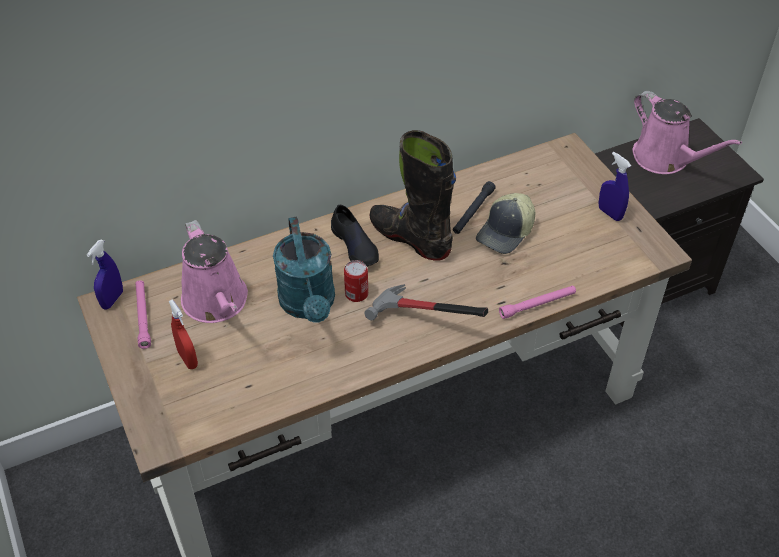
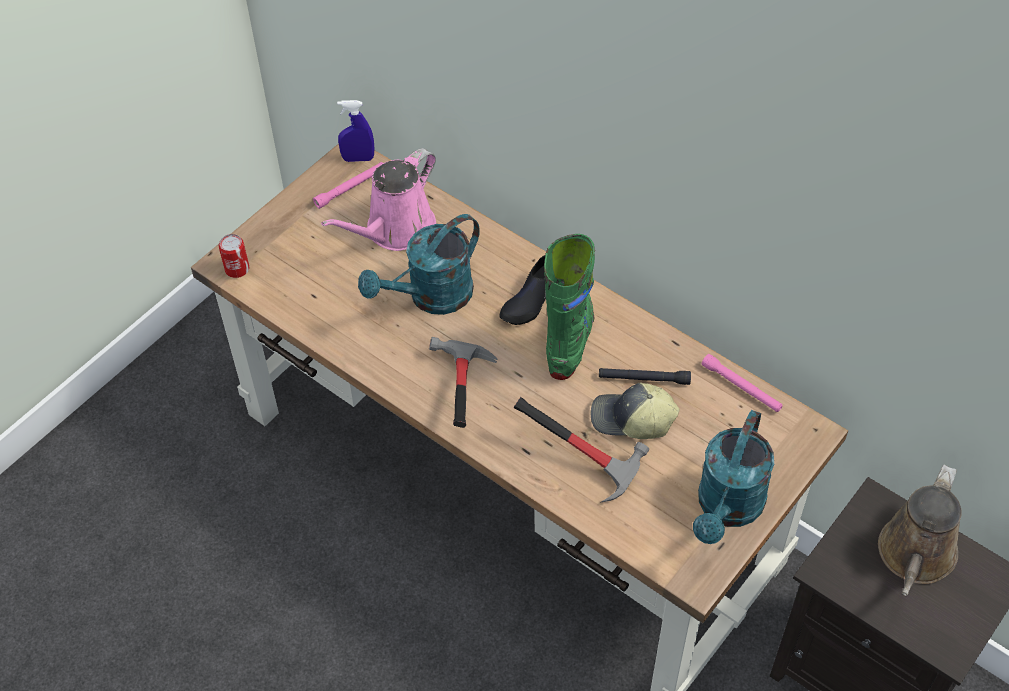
camera: 65 degrees right, 5 degrees up
red spray bottle [168,299,198,369] -> none
can [344,260,368,302] -> can moved to [219,234,249,278]
black boot [369,130,456,260] -> green boot [544,234,595,380]
pink flashlight [499,285,576,319] -> pink flashlight moved to [702,354,782,412]
blue spray bottle [598,152,631,221] -> turquoise watering can [693,410,774,544]
pink watering can [632,91,742,174] -> brown watering can [878,465,962,596]
none -> hammer [514,397,649,503]

